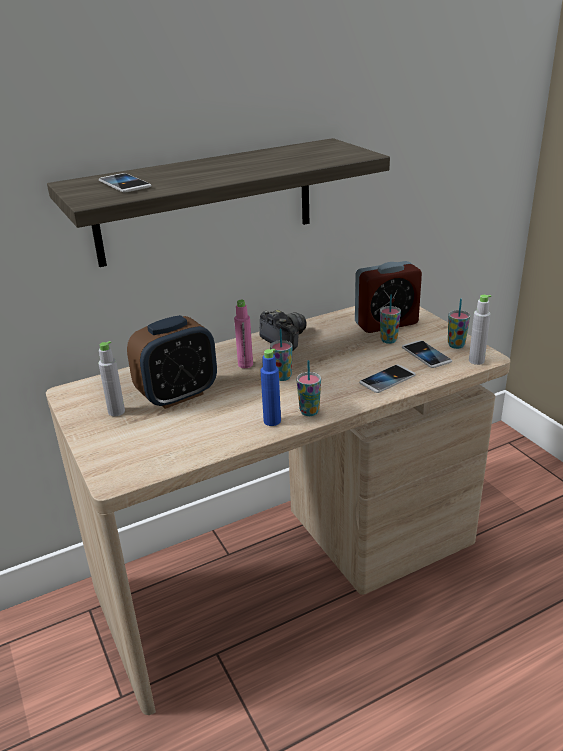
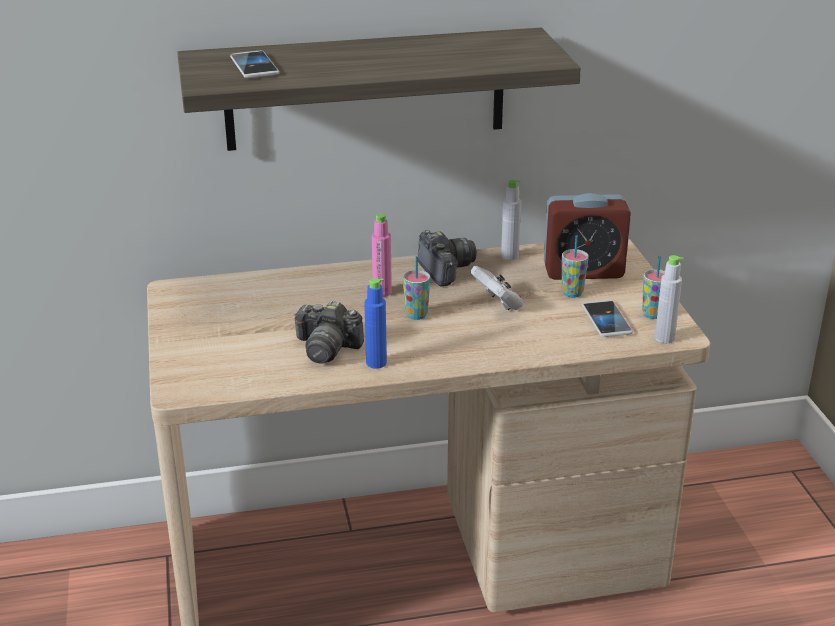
camera: 15 degrees right, 0 degrees up
grey bottle [98,341,125,416] -> grey bottle moved to [501,180,521,260]
alarm clock [127,315,217,409] -> none
cup [297,360,321,416] -> none
phone [359,364,416,393] -> none
none -> camera [294,301,364,364]
none -> white game controller [470,266,523,310]

